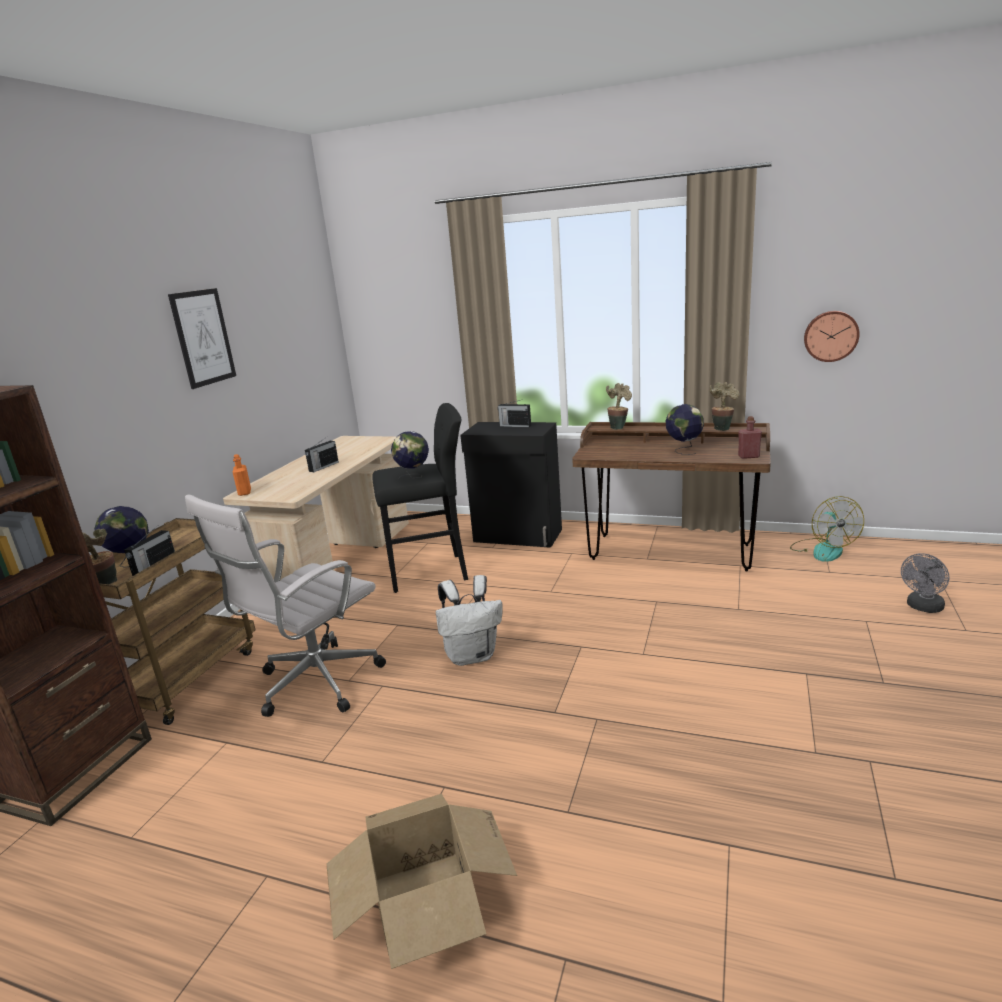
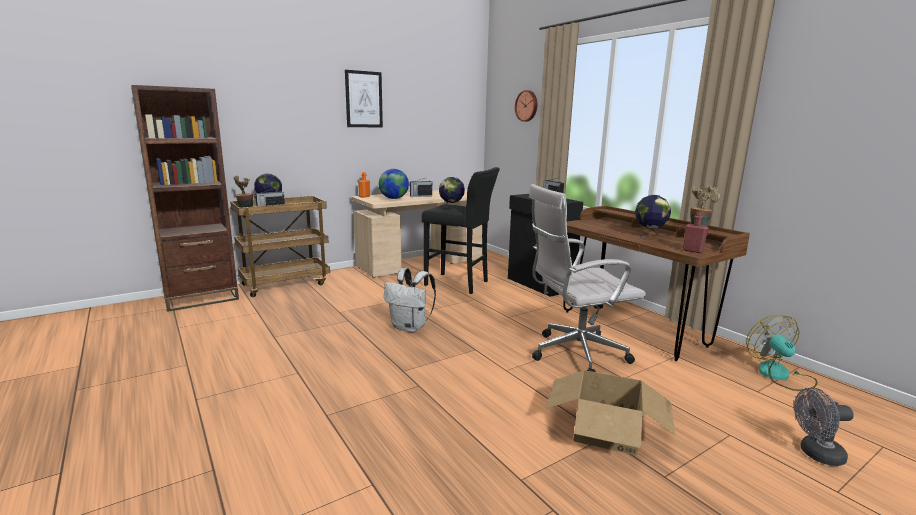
camera: 35 degrees right, 5 degrees down
white office chair [185,494,386,717] -> white office chair moved to [529,184,646,372]
cardboard box [327,794,517,969] -> cardboard box moved to [546,370,675,455]
potted plant [606,383,632,430] -> none
fan [790,496,864,562] -> fan turned 135 degrees clockwise [746,315,817,391]
wall clock [804,311,860,362] -> wall clock moved to [515,90,537,122]
none -> globe [379,169,409,199]

